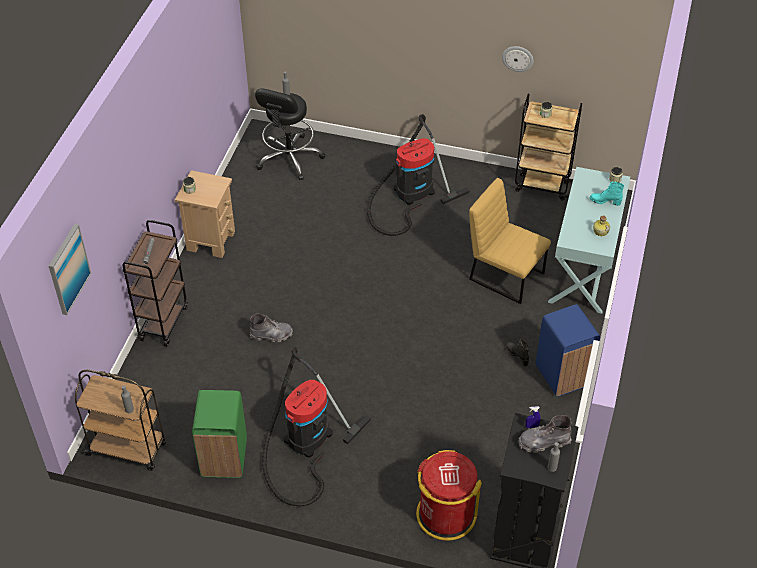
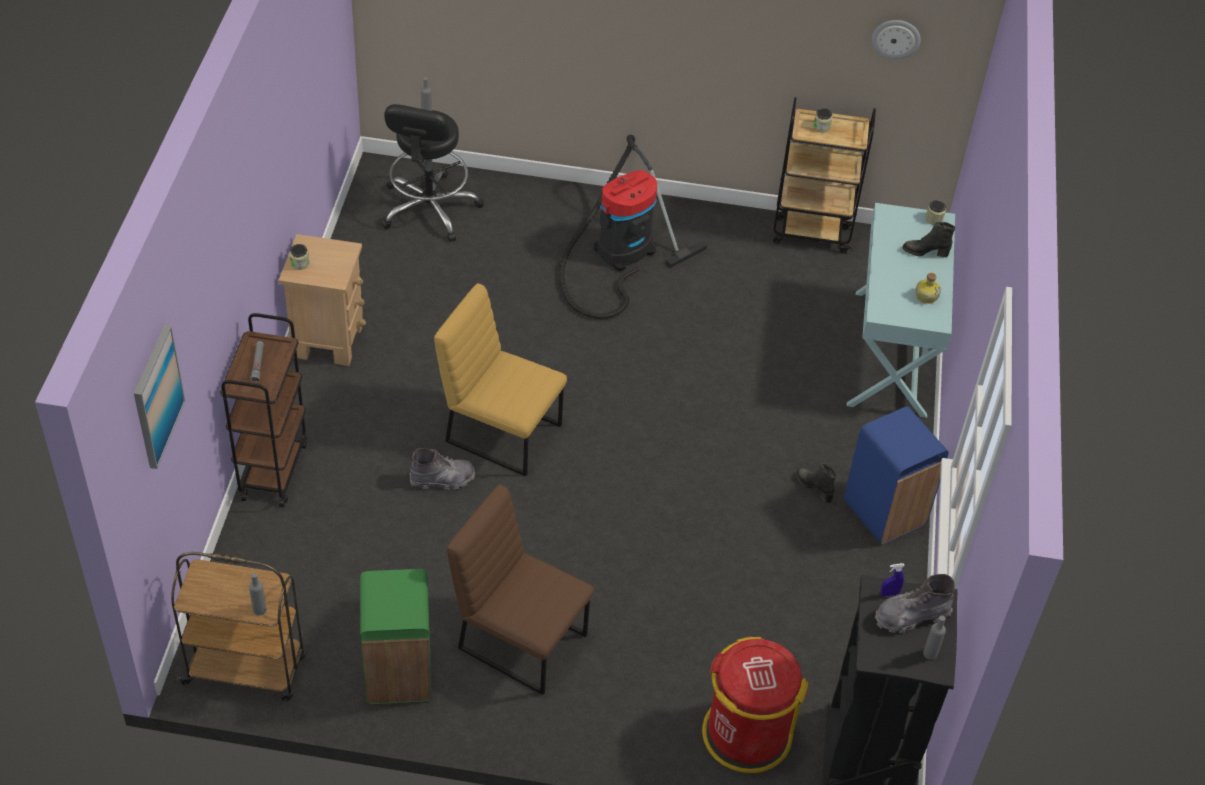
camera: 10 degrees left, 0 degrees up
vacuum cleaner [262,347,371,507] -> brown chair [447,484,594,695]
yellow chair [469,178,551,304] -> yellow chair moved to [434,283,567,476]
wall clock [502,46,533,72] -> wall clock moved to [872,20,921,59]
turquoise boot [590,181,624,206] -> black boot [903,222,956,257]

